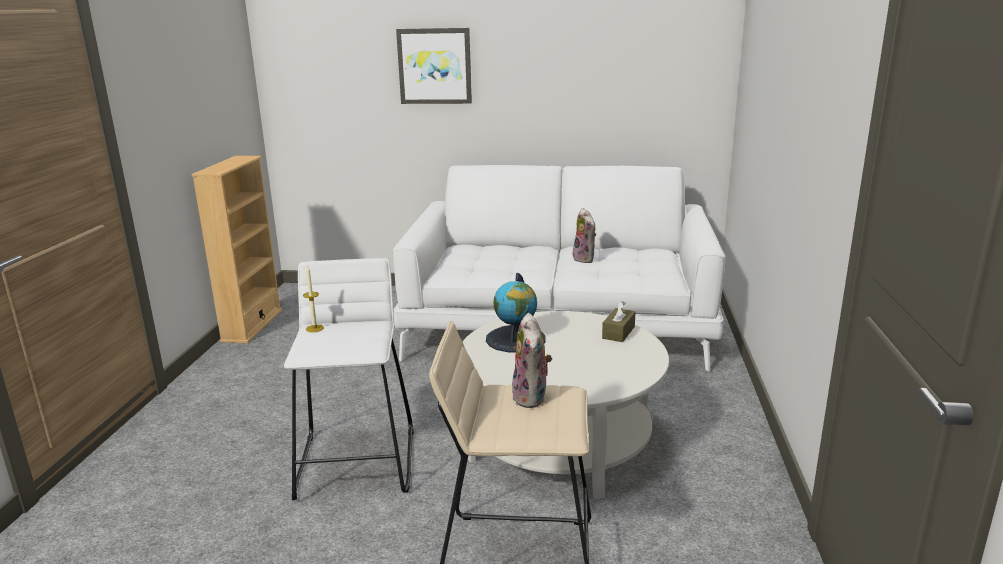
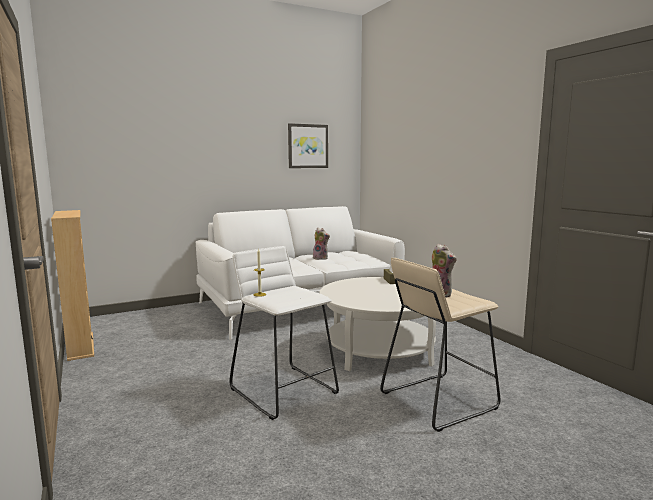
camera: 35 degrees left, 10 degrees down
picture [396,28,472,104] -> picture moved to [288,123,328,168]
globe [486,273,546,353] -> none

